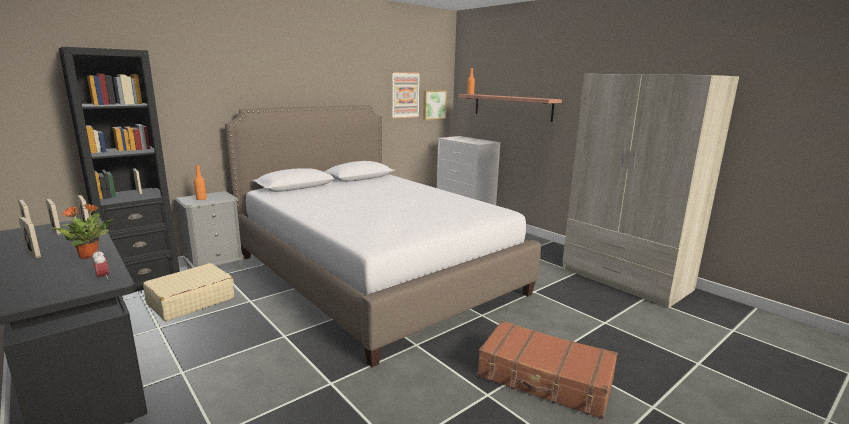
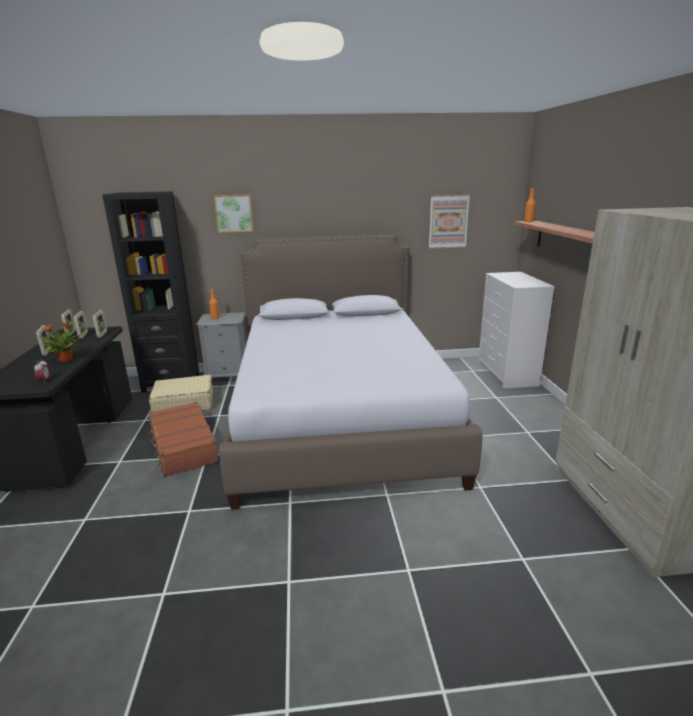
camera: 35 degrees right, 5 degrees up
picture [423,91,447,120] -> picture moved to [214,194,254,233]
brown suitcase [477,320,618,419] -> brown suitcase moved to [149,402,219,477]

